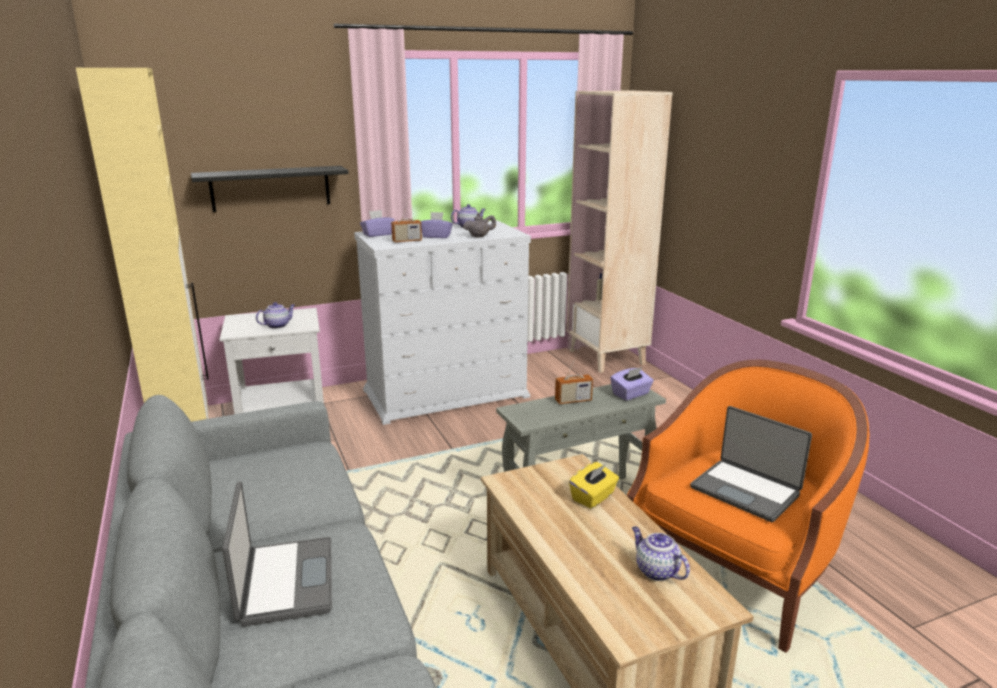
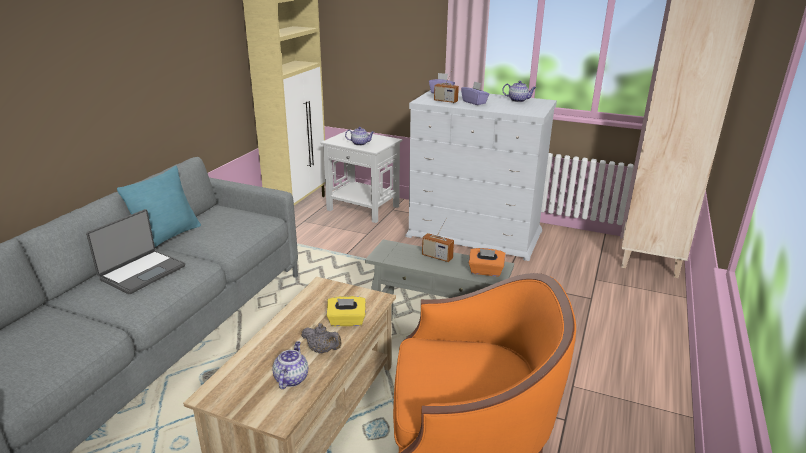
camera: 45 degrees right, 5 degrees up
black shelf [191,166,349,212] -> none
grey teapot [463,213,496,238] -> grey teapot moved to [301,323,342,353]
purple tissue box [610,367,654,400] -> orange tissue box [469,248,506,276]
laptop [690,406,812,522] -> none
none -> turquoise pillow [117,166,201,247]

